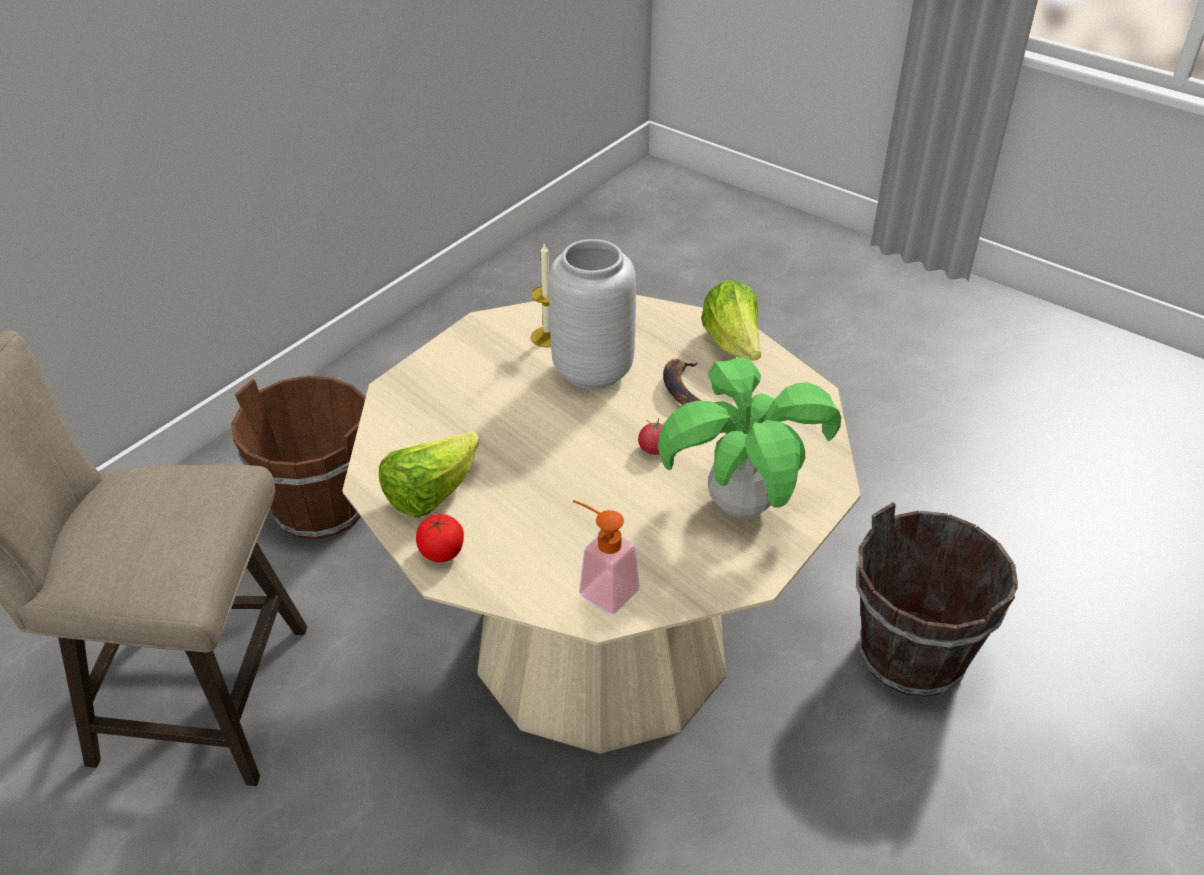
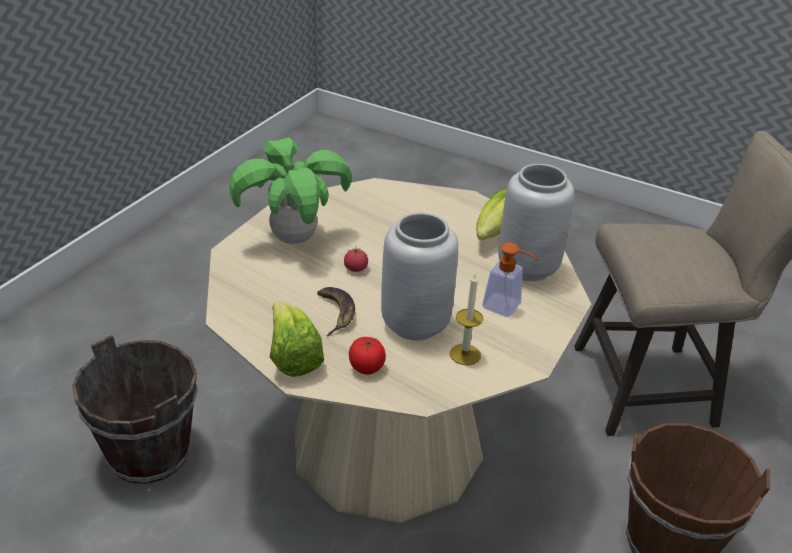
camera: 170 degrees right, 5 degrees down
tomato [416,514,464,562] -> tomato moved to [349,337,386,375]
soap dispenser [573,500,640,614] -> soap dispenser moved to [482,242,539,317]
none -> grey vase [498,164,575,281]

